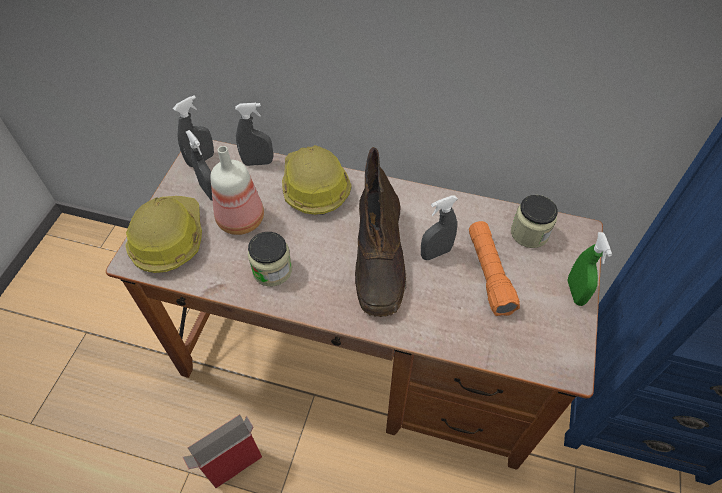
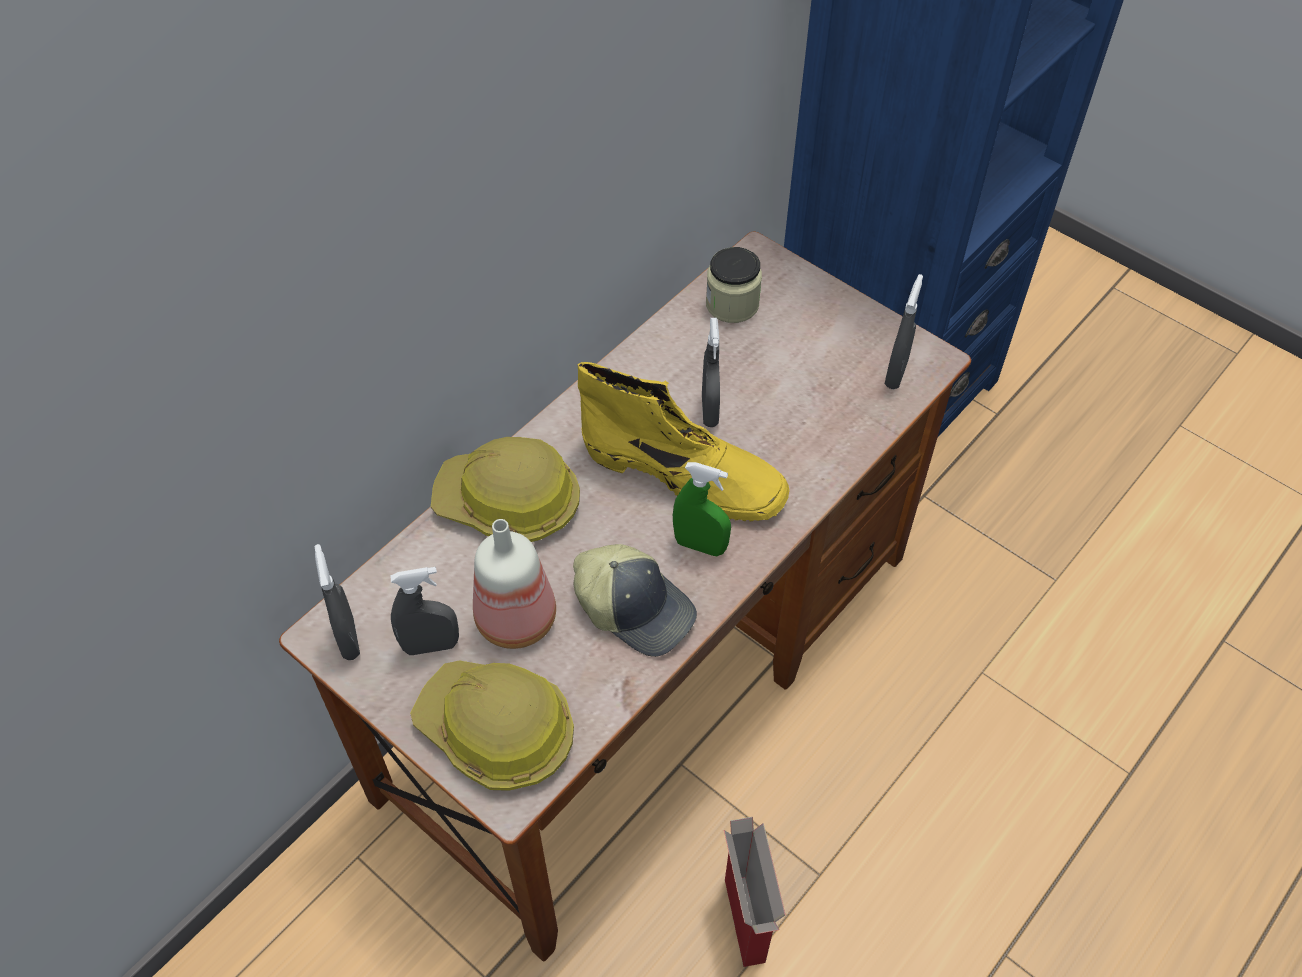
camera: 65 degrees left, 0 degrees up
grey spray bottle [235,103,273,166] -> grey spray bottle moved to [885,274,923,389]
jar [248,232,292,287] -> cap [573,544,697,657]
brown boot [355,147,406,317] -> yellow boot [578,362,790,522]
orange flashlight [469,221,520,316] -> none
green spray bottle [568,232,612,306] -> green spray bottle moved to [673,462,731,556]

